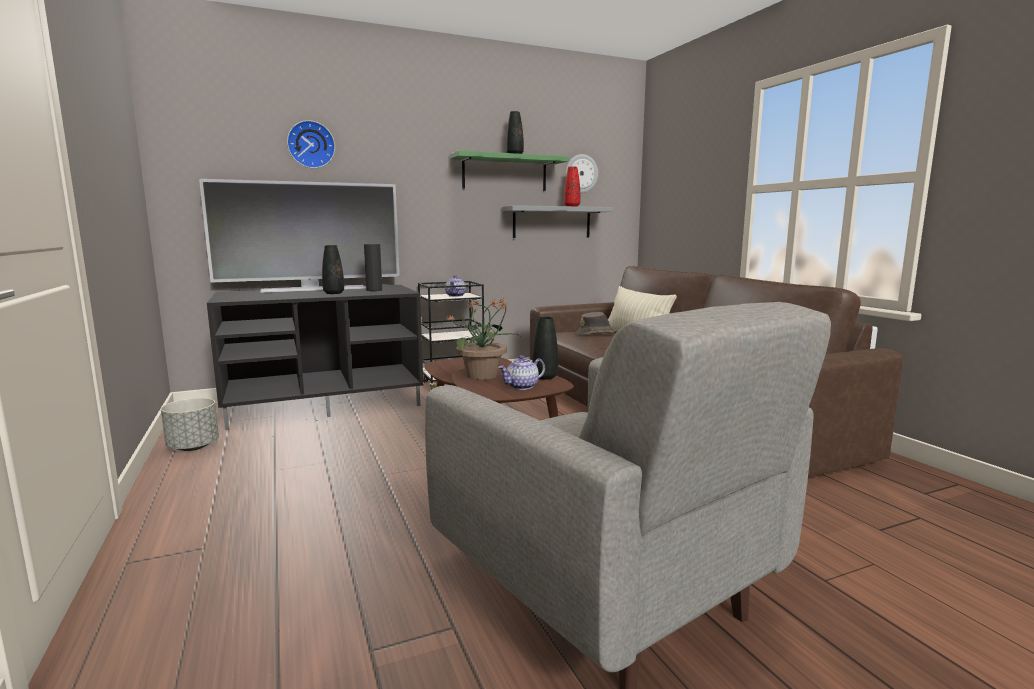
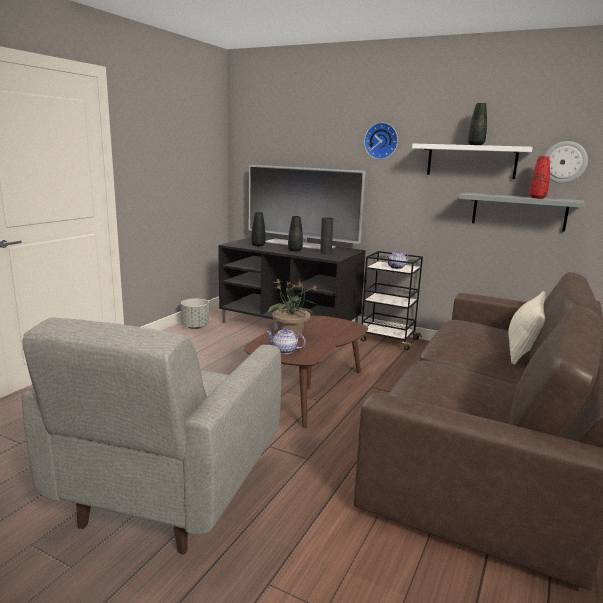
camera: 50 degrees right, 5 degrees up
wall clock [287,120,335,168] -> wall clock moved to [364,123,398,160]
green shelf [450,150,568,191] -> white shelf [412,144,533,179]
black vase [532,317,558,380] -> black vase moved to [251,212,266,246]
brown hat [576,312,615,335] -> none

